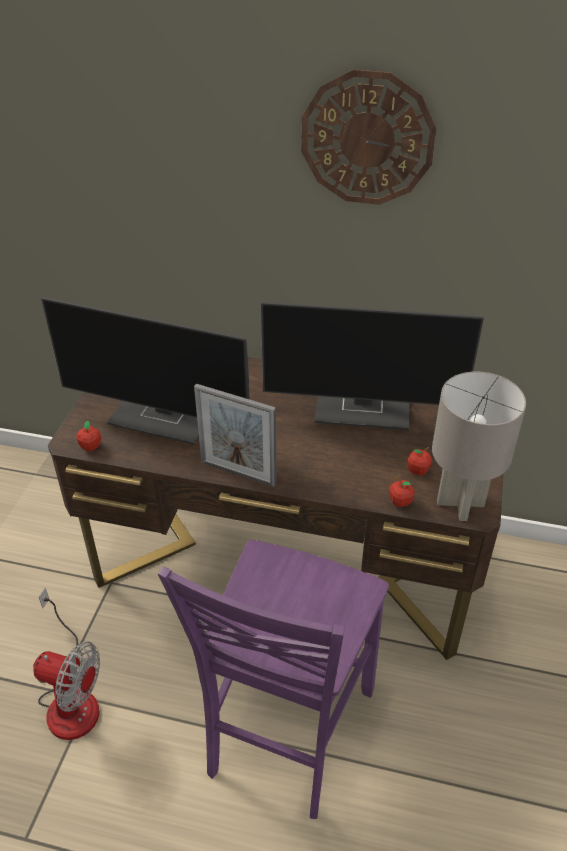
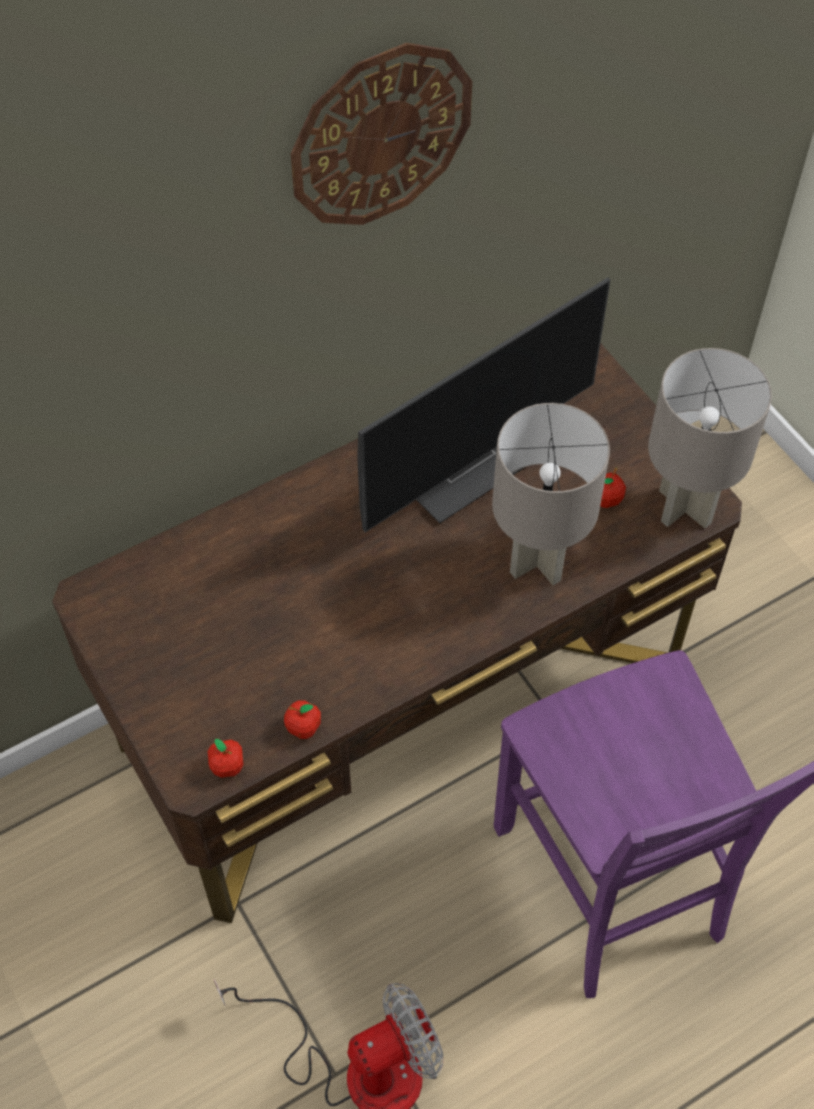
camera: 45 degrees left, 15 degrees up
monitor [41,297,250,445] -> none
picture frame [194,384,276,487] -> none
apple [389,476,415,507] -> apple moved to [284,701,321,739]
none -> grey table lamp [492,403,610,585]

